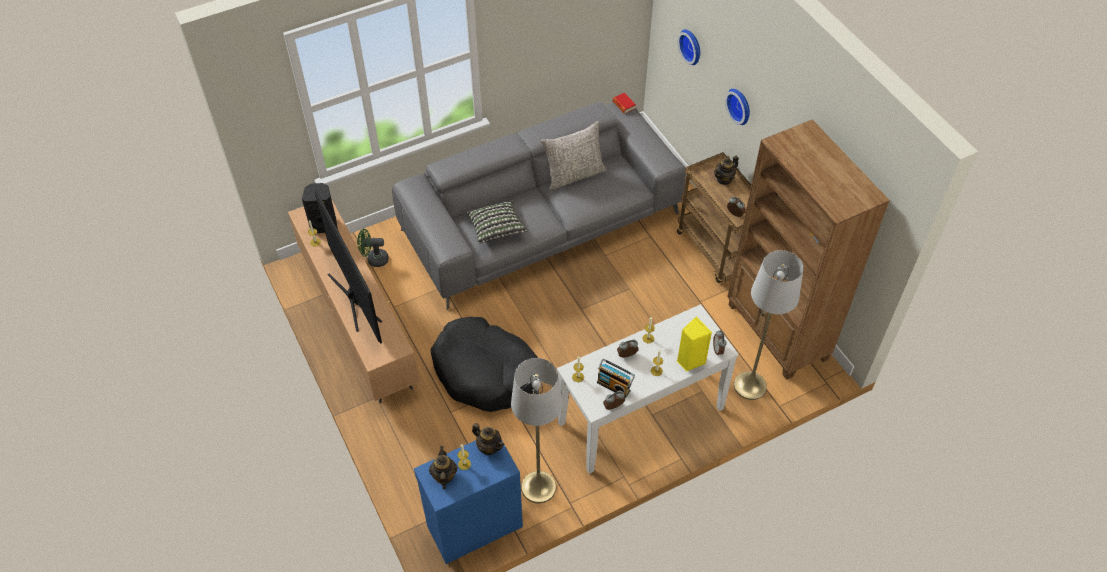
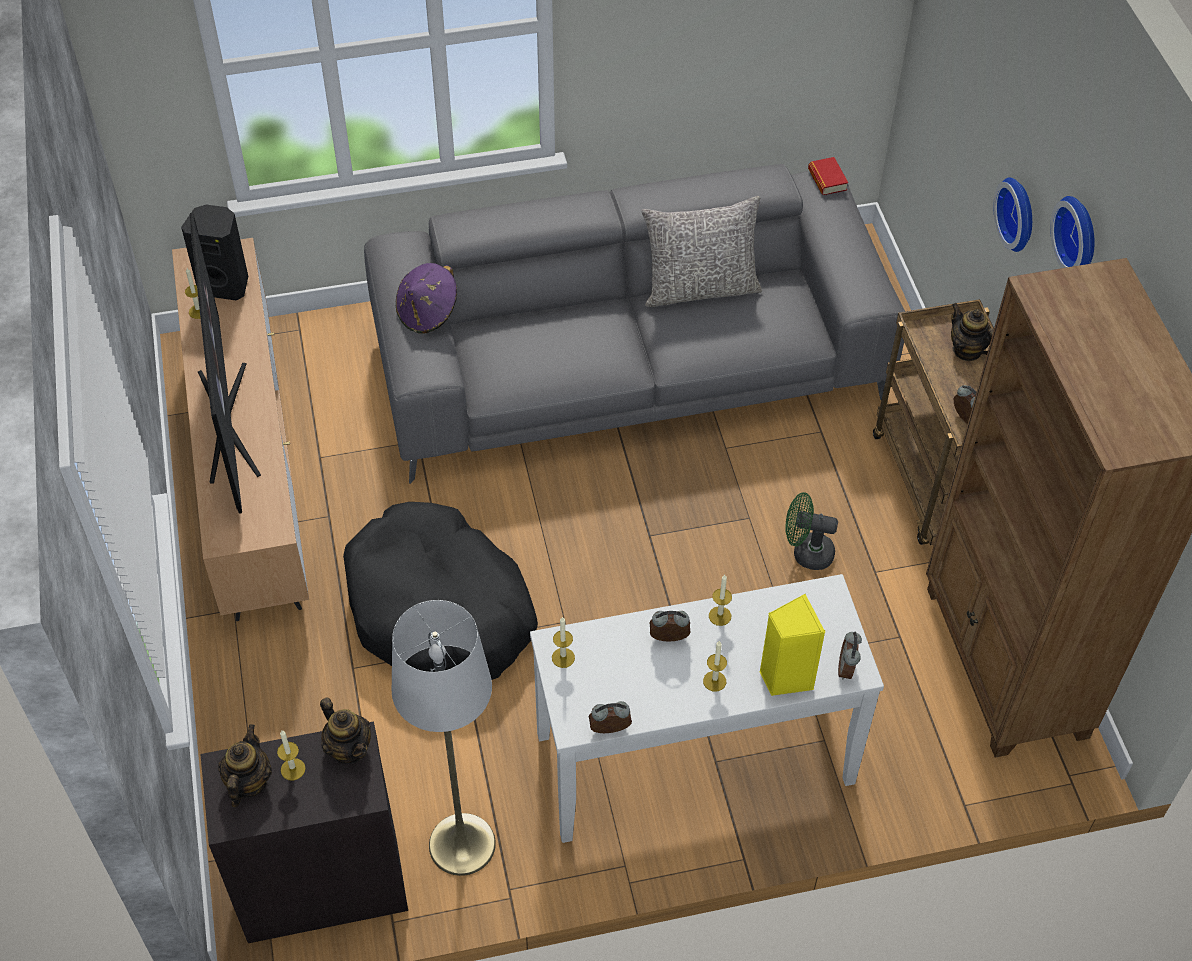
camera: 15 degrees right, 0 degrees up
green fan [357,229,389,267] -> green fan moved to [785,492,838,570]
blue cabinet [414,440,523,564] -> black cabinet [200,721,408,943]
pillow [466,200,528,244] -> none
radio [597,359,635,398] -> none
wall clock [678,30,700,65] -> wall clock moved to [1050,196,1095,268]
teapot [714,156,739,185] -> teapot turned 75 degrees clockwise [951,303,994,361]
grey floor lamp [734,250,803,400] -> none
none -> purple hat [396,263,457,334]

